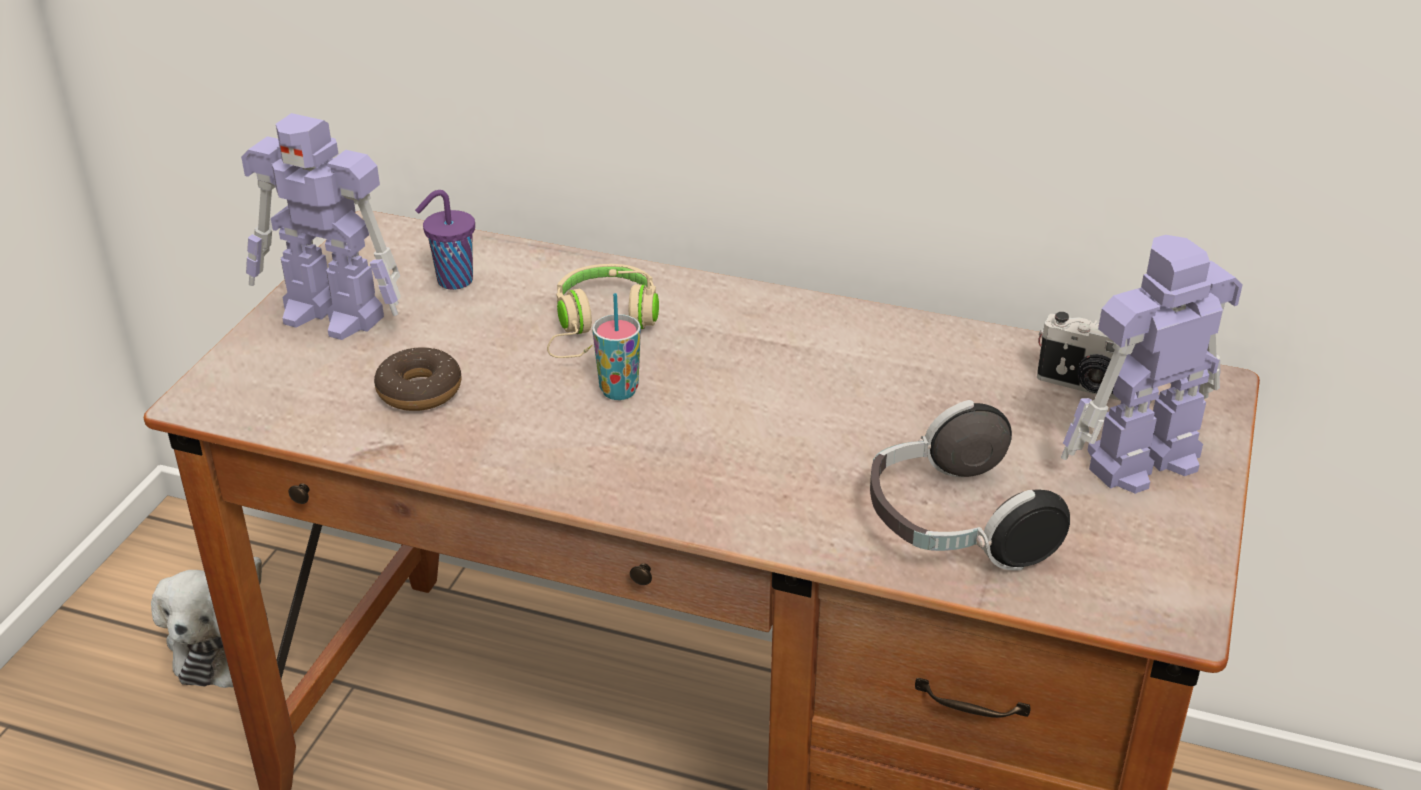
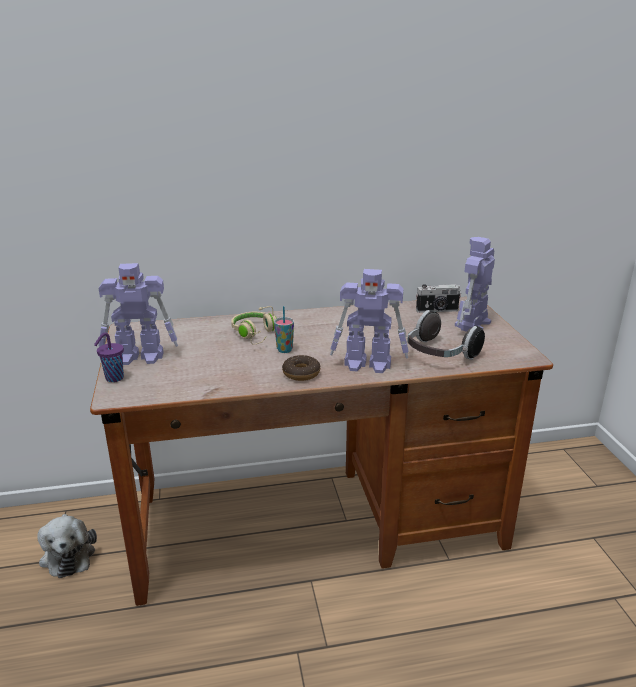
camera: 30 degrees left, 10 degrees down
donut [374,347,462,411] -> donut moved to [282,355,320,381]
purple cup [415,190,475,290] -> purple cup moved to [94,332,124,382]
none -> toy robot [330,269,408,373]

